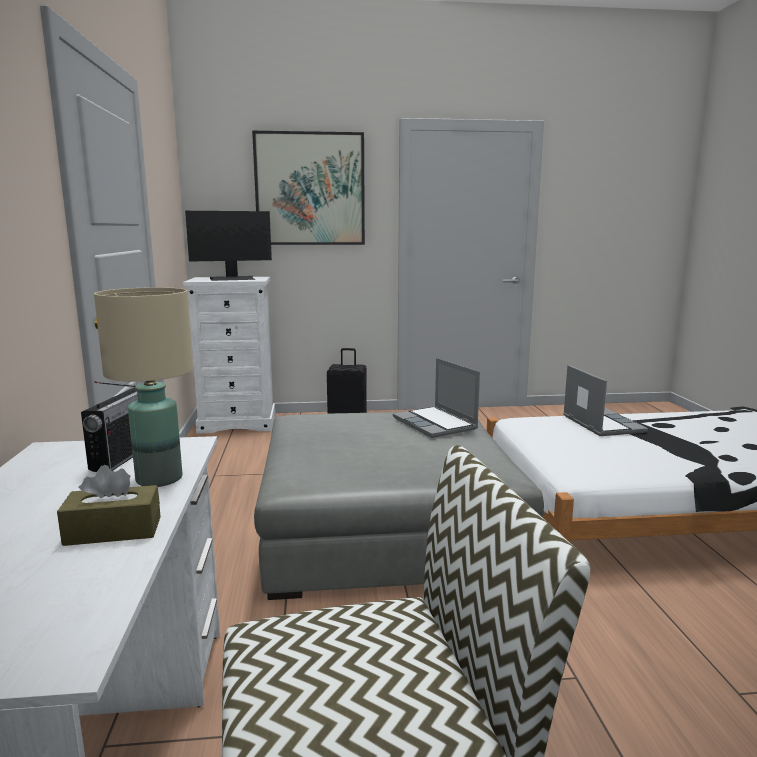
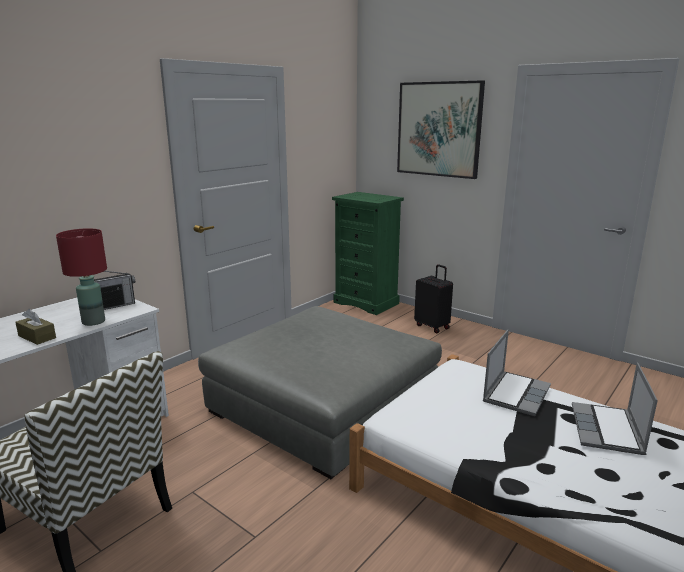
camera: 45 degrees right, 5 degrees up
beige table lamp [94,287,193,487] -> red table lamp [56,228,107,326]
white dresser [183,277,275,434] -> green dresser [332,192,404,315]
monitor [185,211,272,281] -> none
laptop [393,358,480,438] -> laptop moved to [572,363,658,455]

